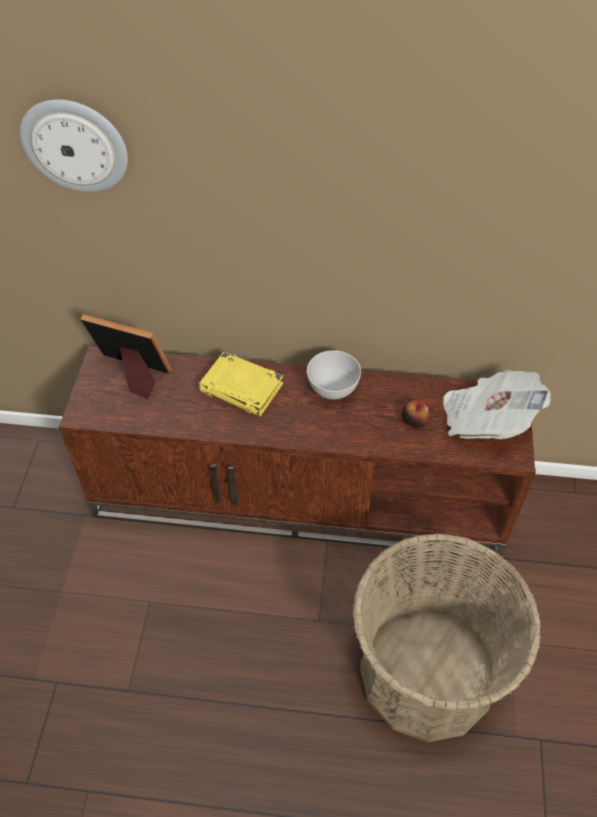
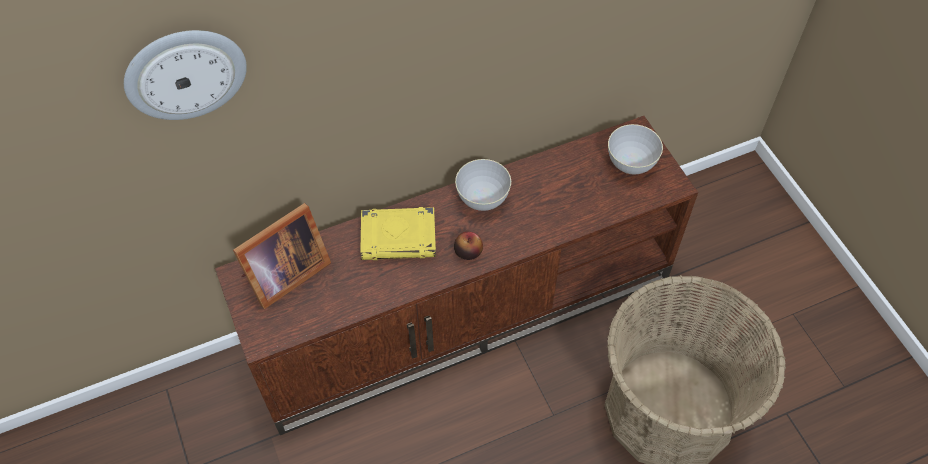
camera: 30 degrees left, 5 degrees up
picture frame [80,314,172,399] -> picture frame turned 150 degrees clockwise [233,203,331,309]
apple [402,400,430,427] -> apple moved to [454,232,483,260]
newspaper [443,370,551,439] -> grey bowl [608,124,663,175]

